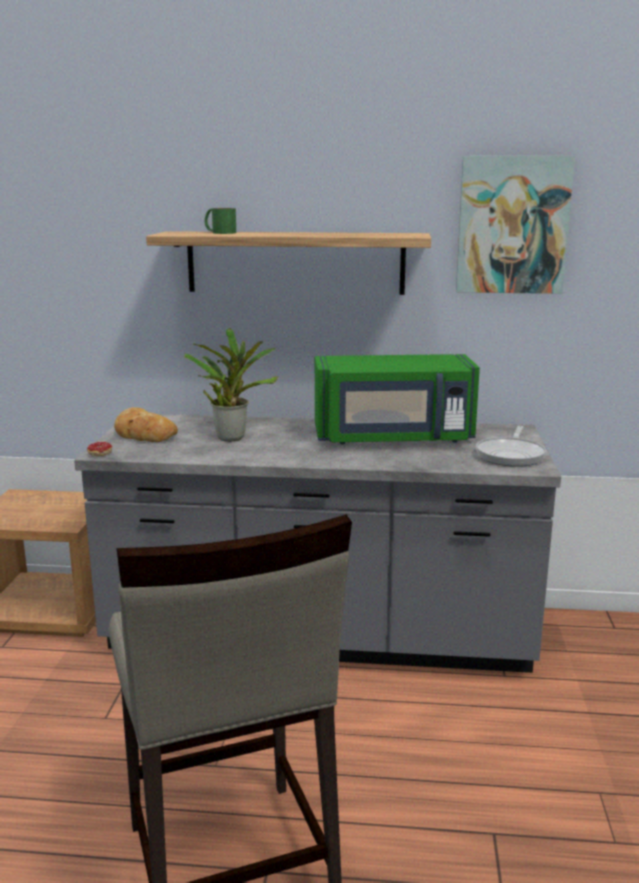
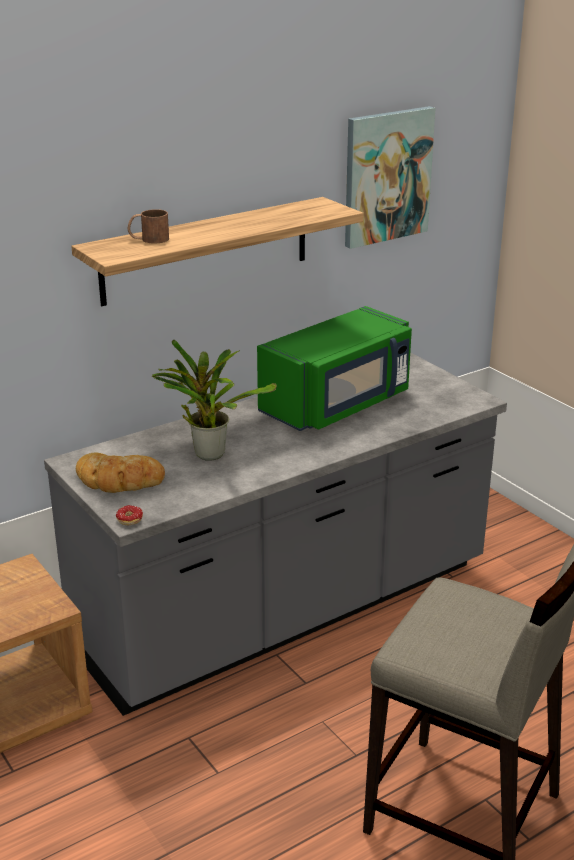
camera: 40 degrees left, 10 degrees up
green mug [205,208,236,234] -> brown mug [128,209,169,244]
frying pan [476,426,546,467] -> none

